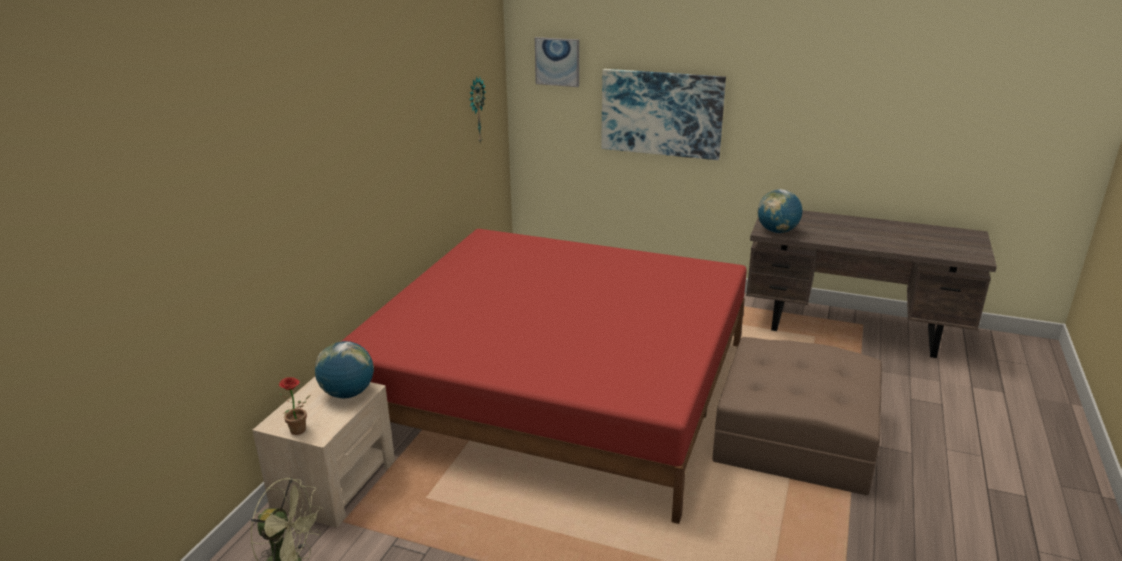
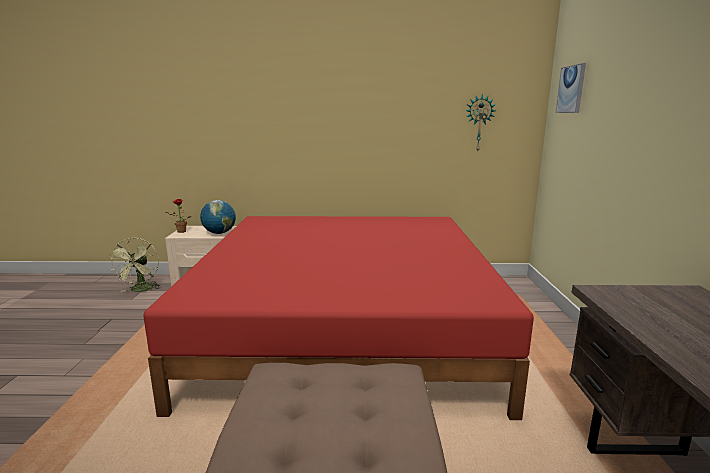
camera: 70 degrees right, 10 degrees down
picture [601,69,726,160] -> none
globe [757,189,802,233] -> none

